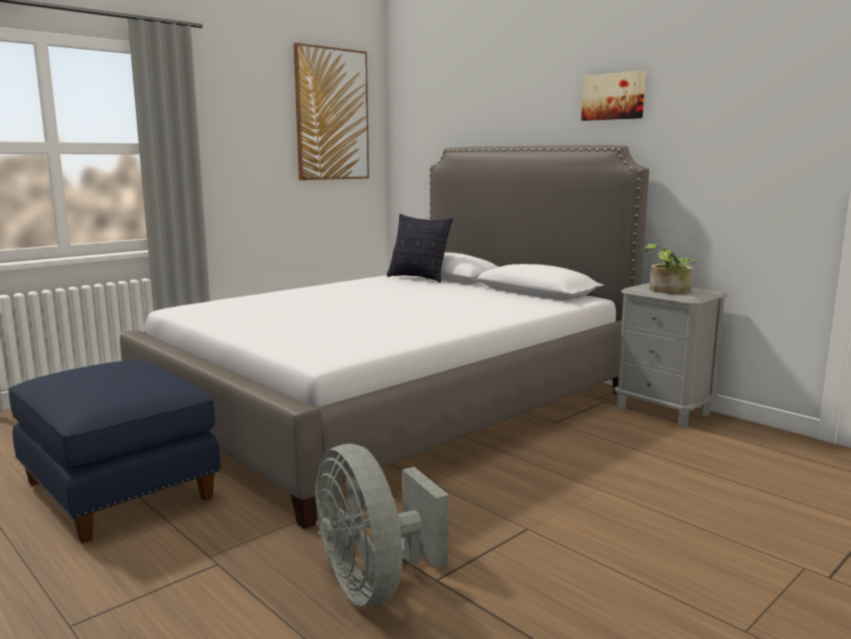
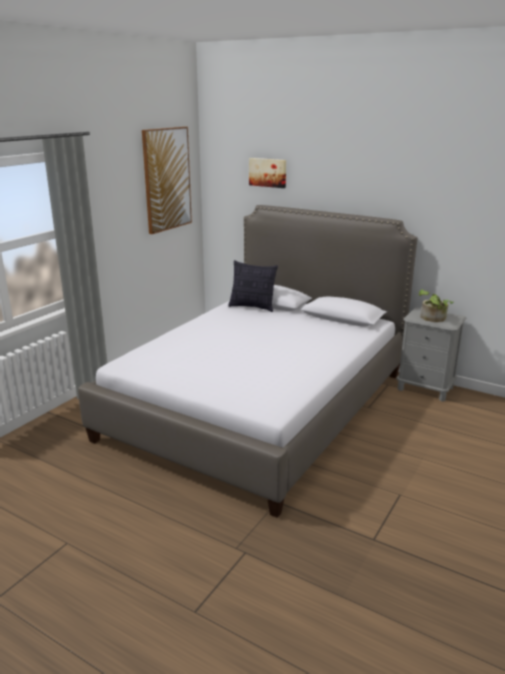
camera: 15 degrees left, 10 degrees up
blue ottoman [8,360,220,543] -> none
grey fan [315,444,449,606] -> none
picture [581,71,646,121] -> picture moved to [249,158,286,188]

